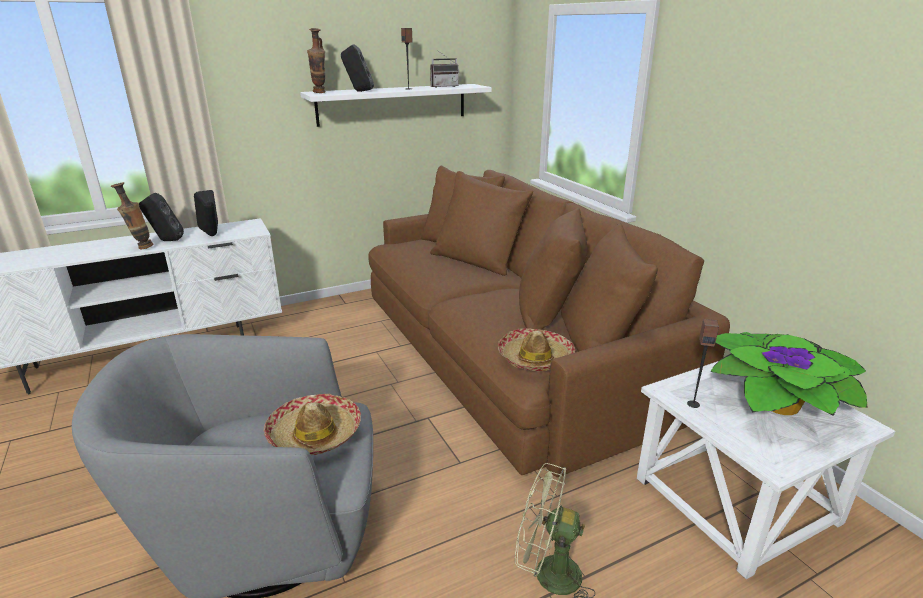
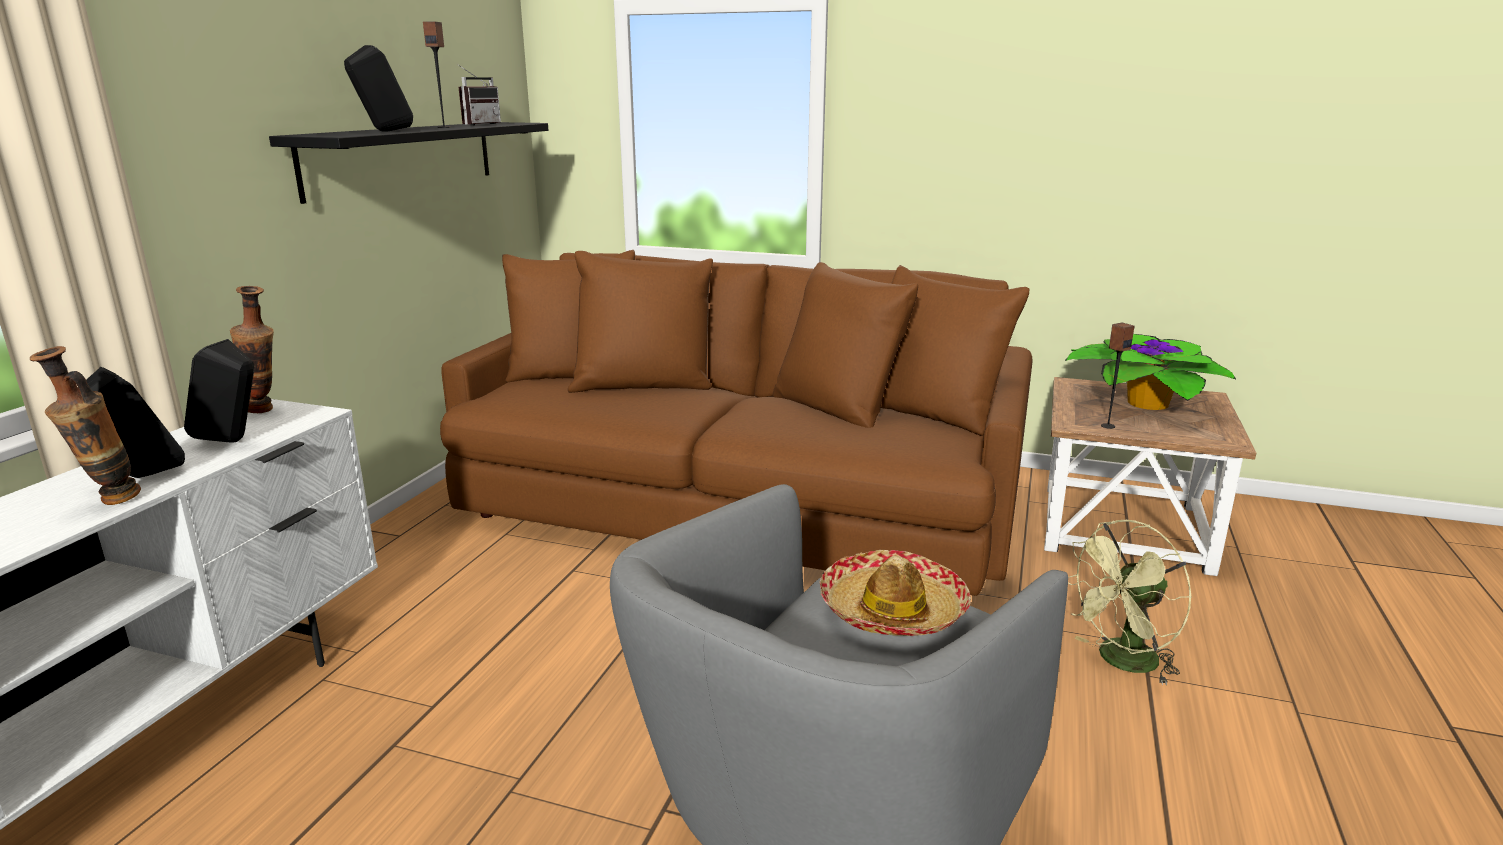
camera: 45 degrees left, 5 degrees down
white shelf [300,84,492,127] -> black shelf [269,122,548,204]
vase [307,28,325,93] -> vase moved to [230,286,274,413]
hat [498,328,575,371] -> none
white side table [637,361,895,579] -> brown side table [1044,377,1256,576]

